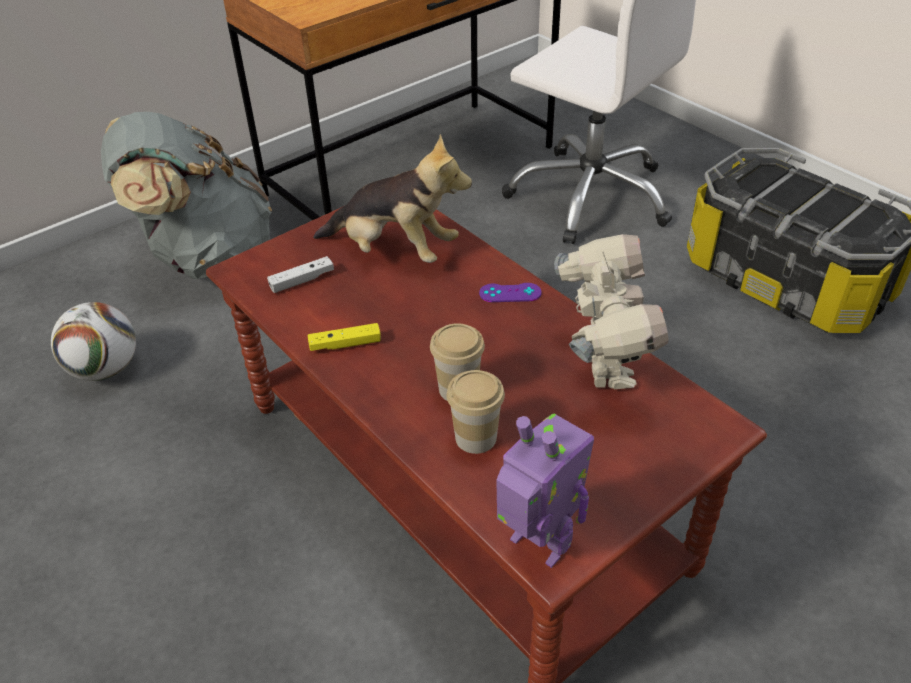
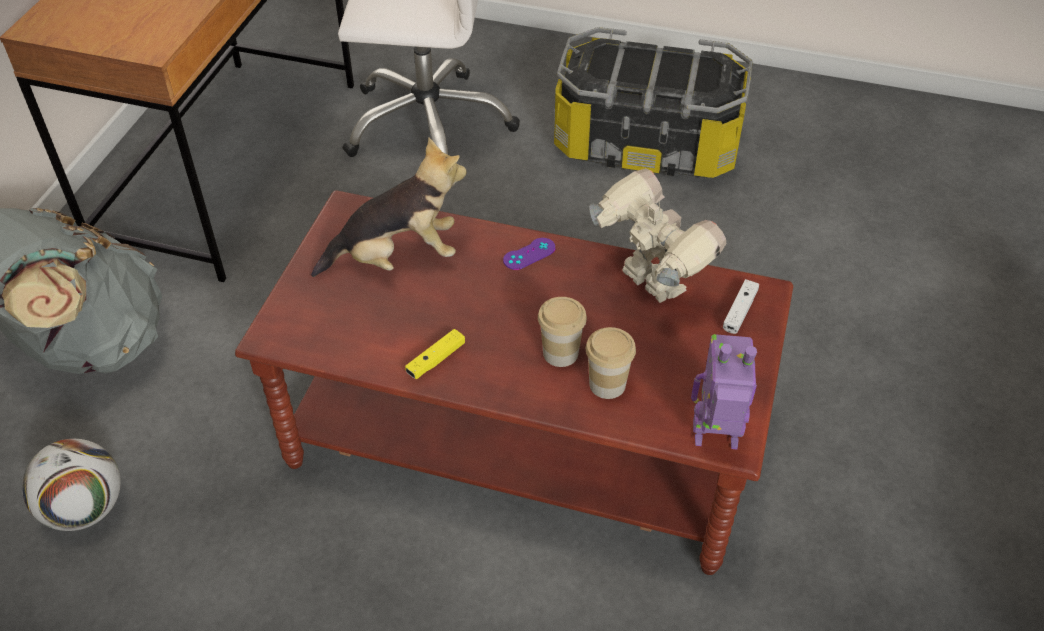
camera: 35 degrees left, 5 degrees up
white game controller [267,256,334,293] -> white game controller moved to [723,279,759,334]

